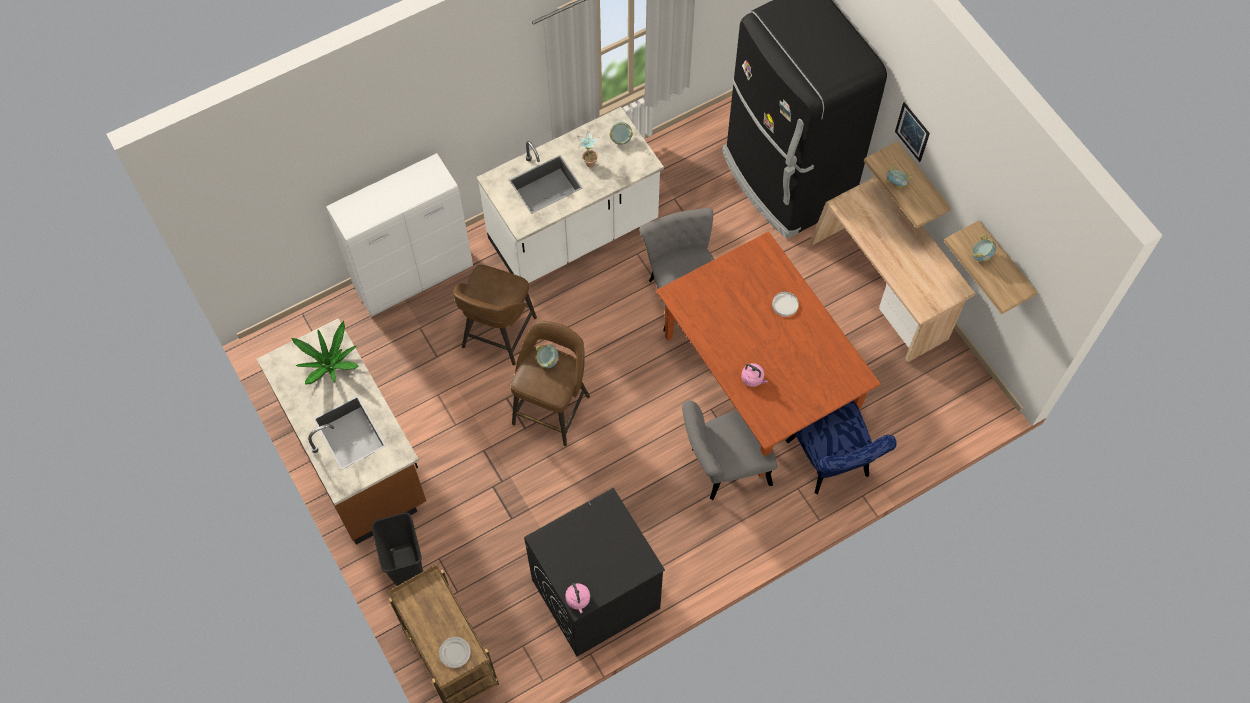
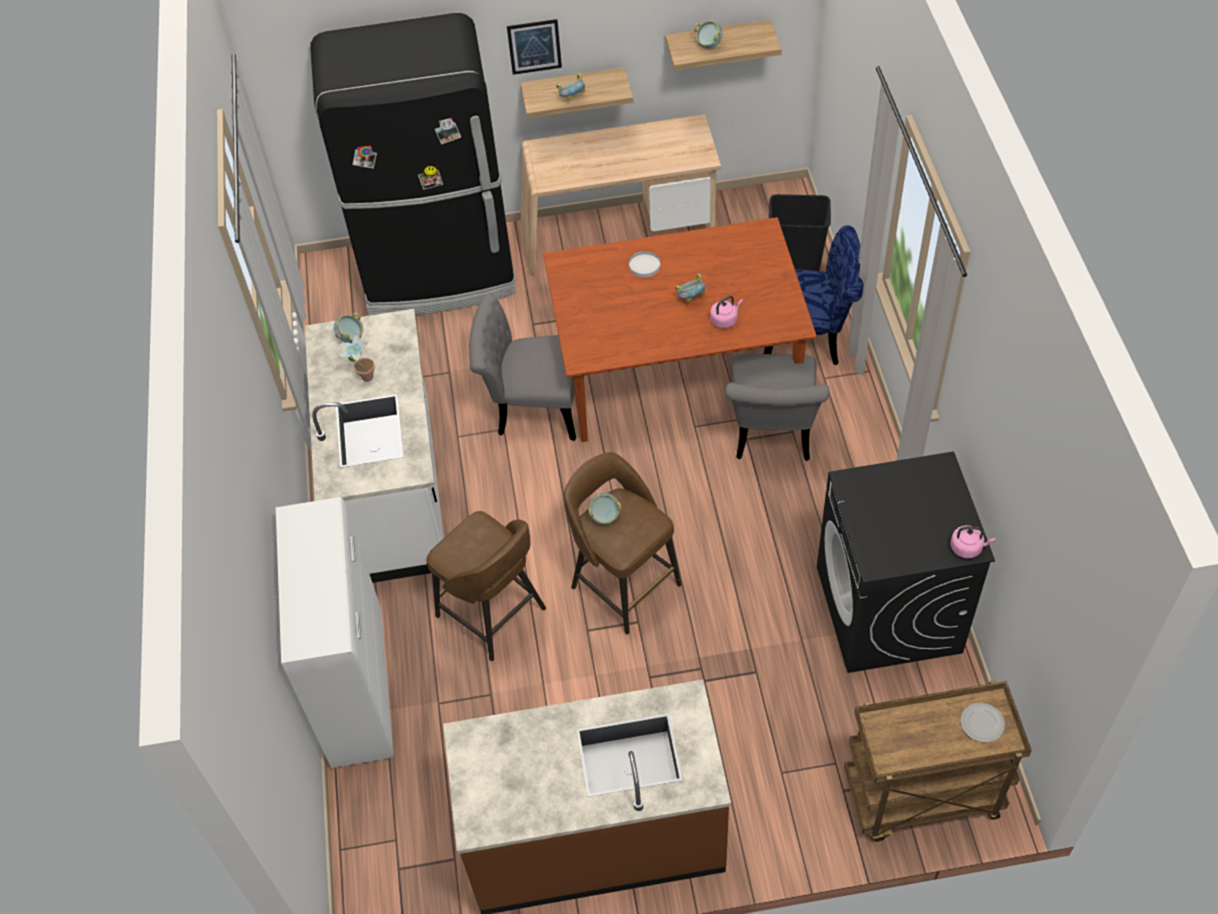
camera: 65 degrees left, 10 degrees down
potted plant [291,321,359,385] -> none
black trash can [372,513,423,586] -> black trash can moved to [769,194,831,271]
none -> bowl [675,273,705,302]

